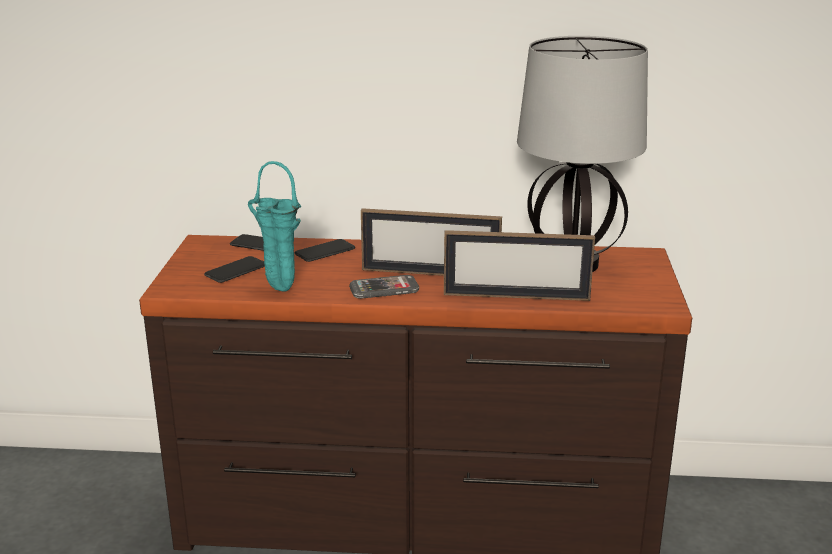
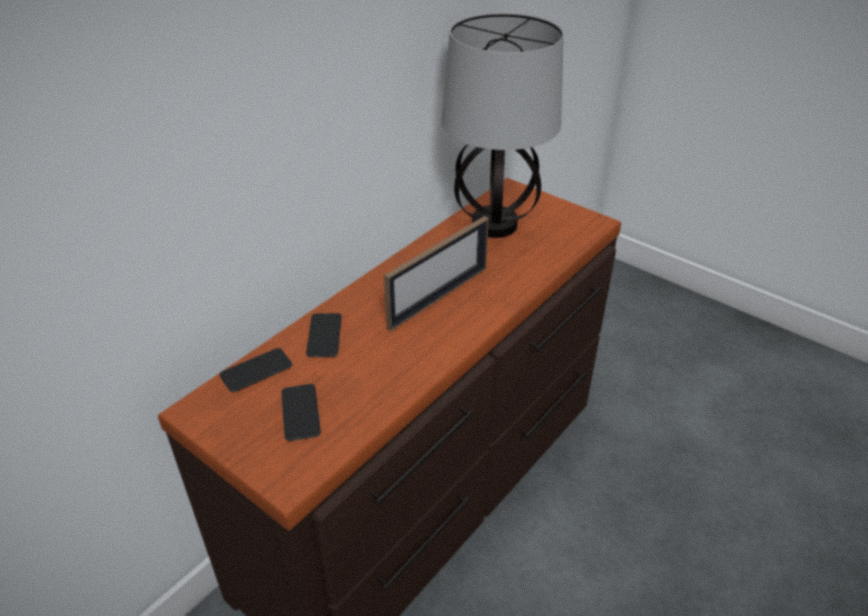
camera: 55 degrees left, 15 degrees up
turquoise vase [248,161,301,292] -> none
phone [349,275,419,299] -> none
picture frame [444,230,595,301] -> none

